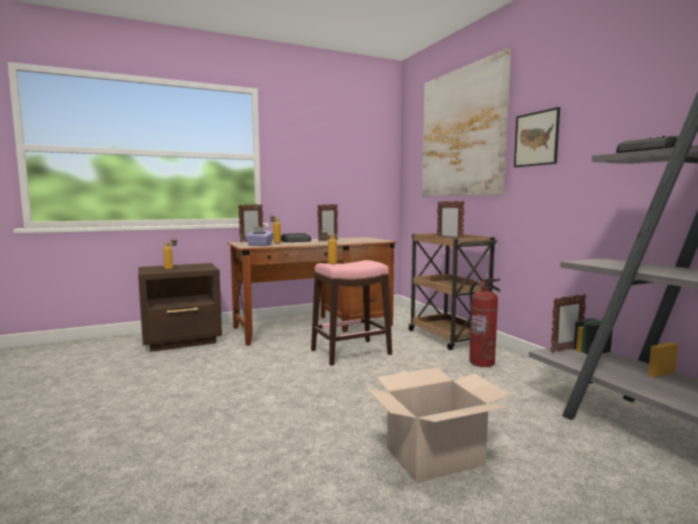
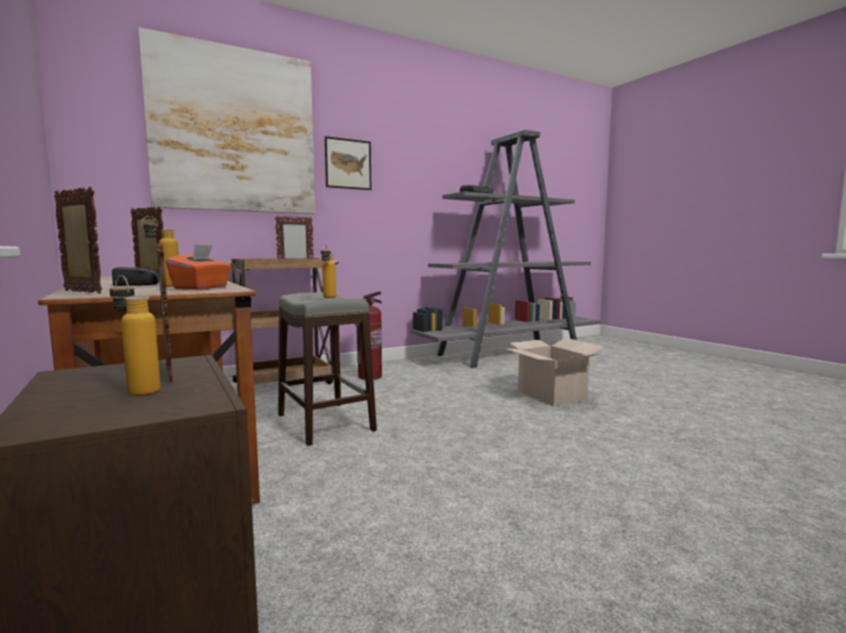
camera: 95 degrees left, 0 degrees up
purple tissue box [246,226,274,246] -> orange tissue box [166,245,231,290]
pink stool [311,260,392,366] -> grey stool [278,292,377,446]
picture frame [551,294,586,353] -> picture frame moved to [156,244,173,382]

